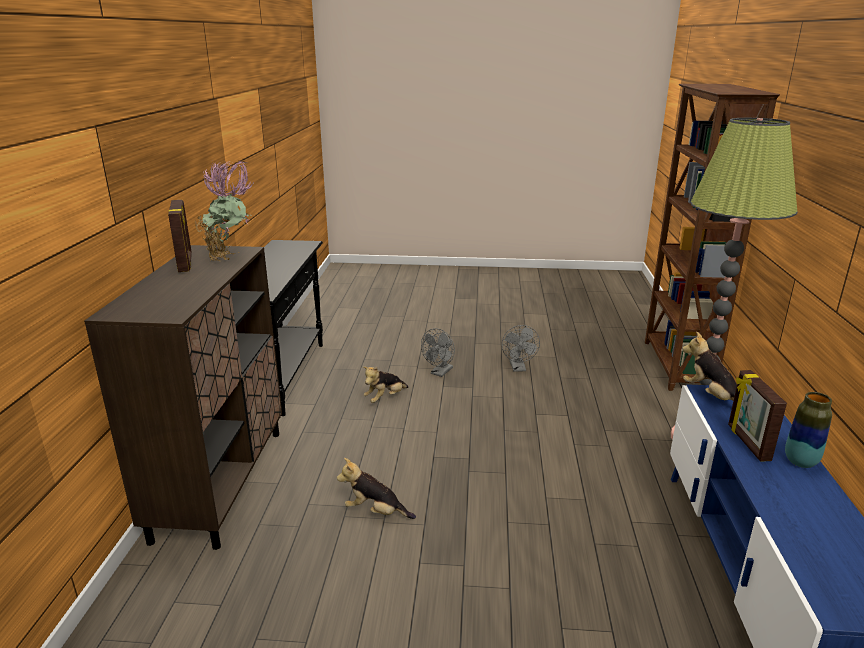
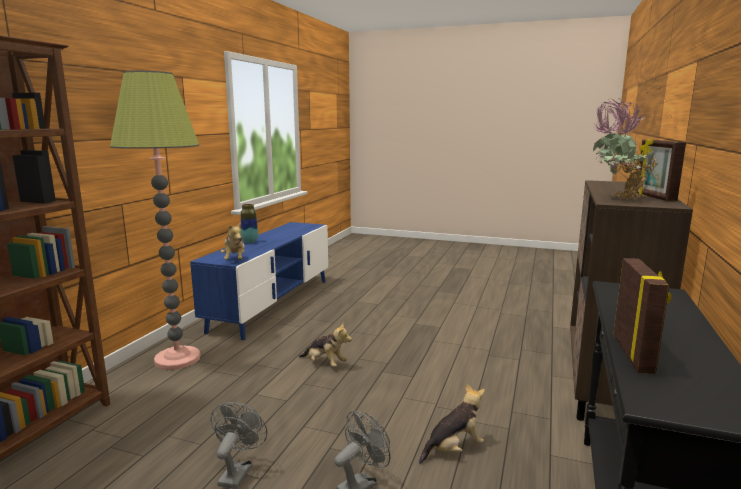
camera: 165 degrees left, 10 degrees down
plush toy [337,458,416,519] -> plush toy moved to [299,323,352,367]
picture frame [728,370,787,461] -> picture frame moved to [614,258,672,374]

